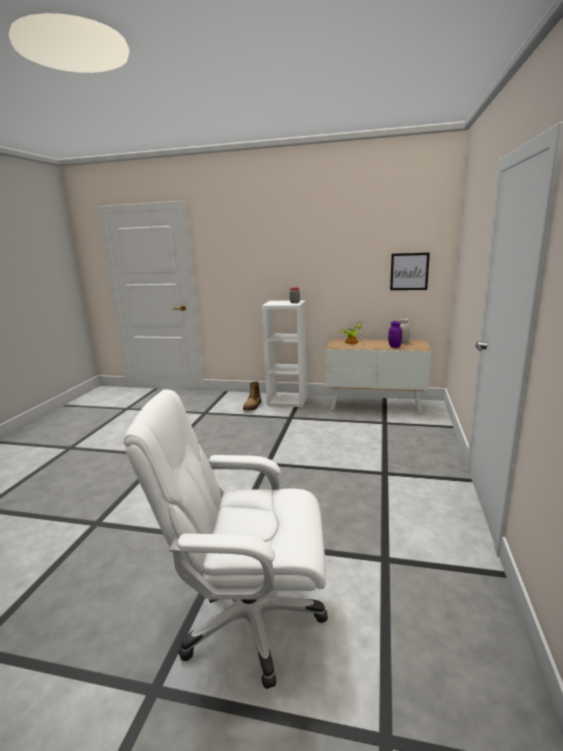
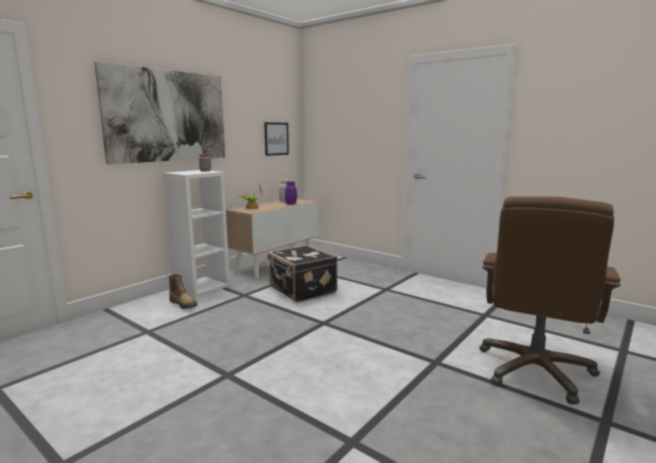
camera: 65 degrees left, 5 degrees down
white office chair [123,390,328,689] -> brown office chair [479,196,621,404]
none -> picture [94,61,225,164]
none -> black suitcase [268,245,338,303]

